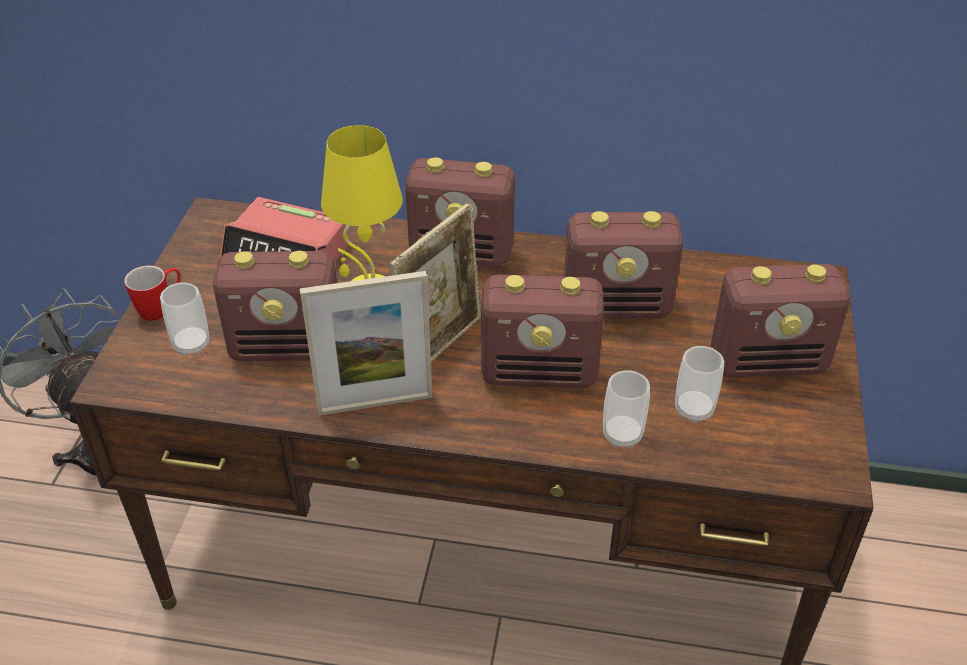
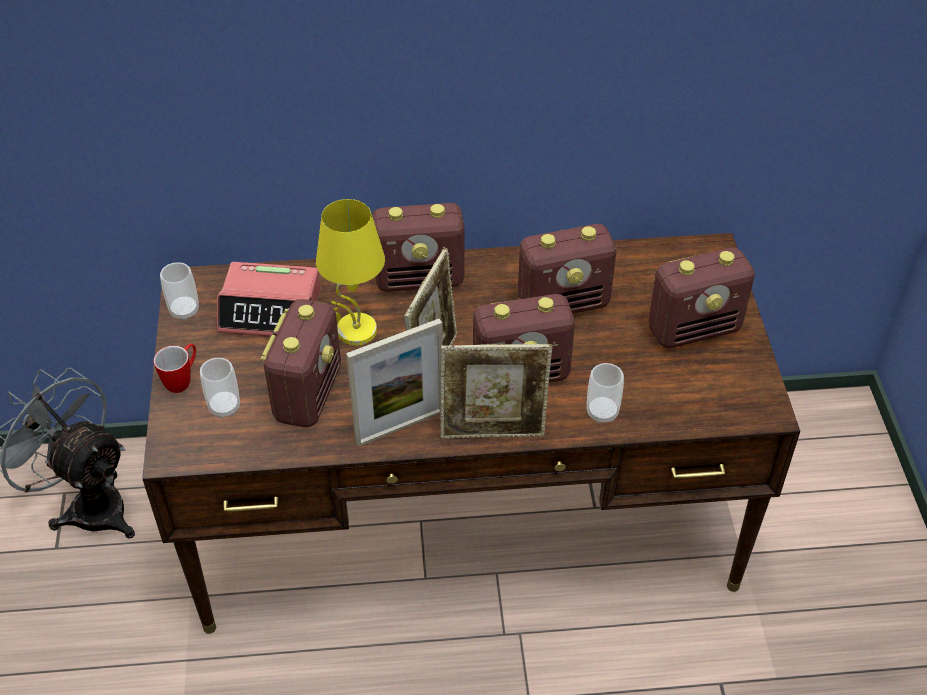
camera: 15 degrees left, 5 degrees up
radio [213,251,337,361] -> radio turned 60 degrees counterclockwise [261,299,341,428]
cup [675,346,724,423] -> cup moved to [160,262,199,321]
none -> picture frame [440,344,552,439]

